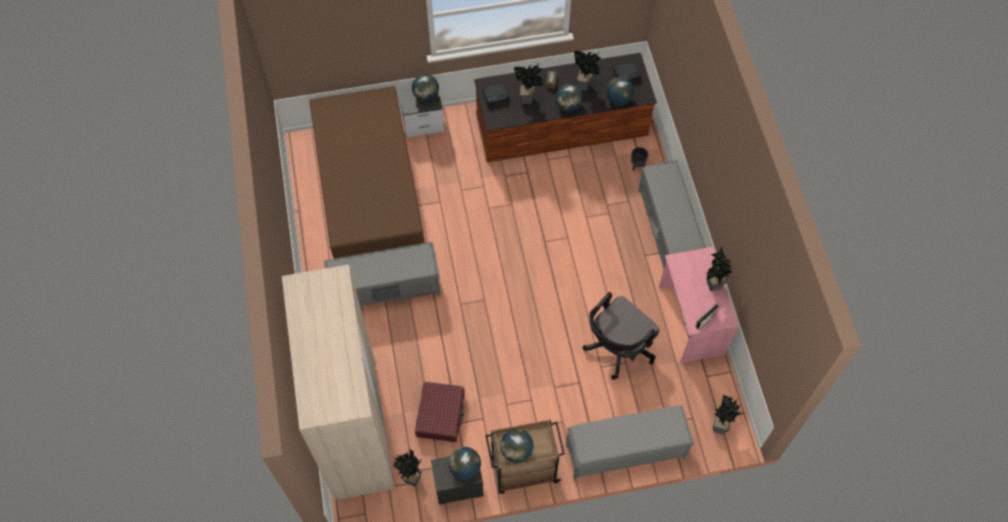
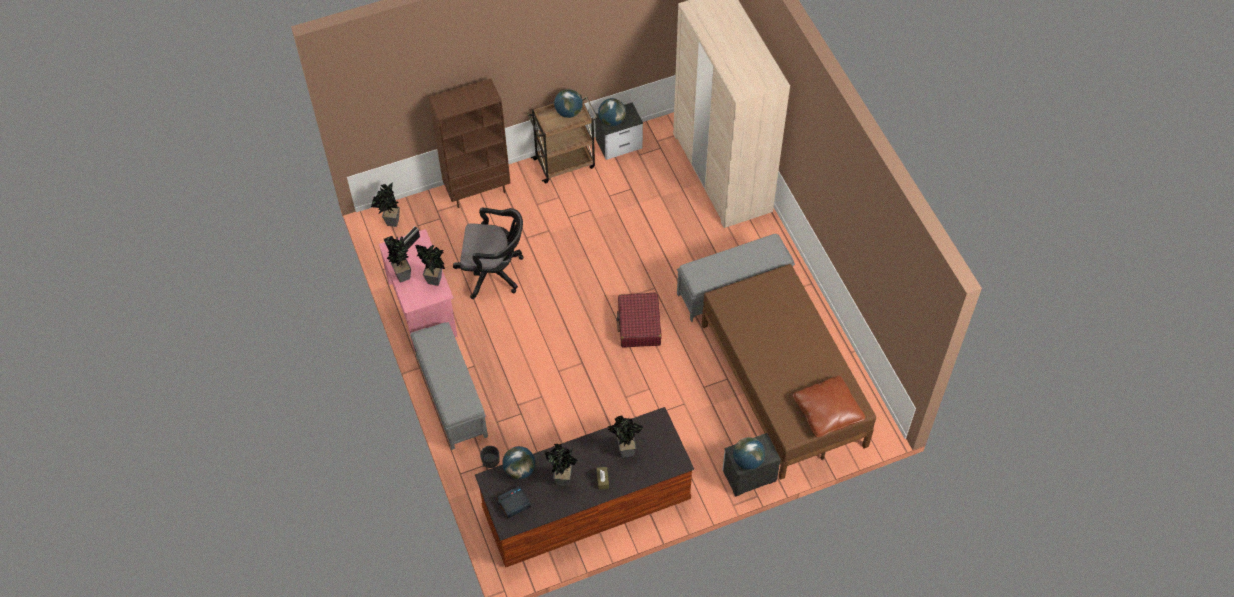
camera: 170 degrees right, 5 degrees down
potted plant [393,449,422,487] -> potted plant moved to [415,245,445,286]
red suitcase [415,382,465,442] -> red suitcase moved to [616,293,661,348]
alarm clock [482,83,509,108] -> none
globe [556,84,583,112] -> none
grey bench [566,405,694,480] -> brown bookcase [428,79,511,208]
black office chair [582,292,659,380] -> black office chair turned 60 degrees clockwise [453,208,523,299]
none -> brown pillow [793,375,865,437]

